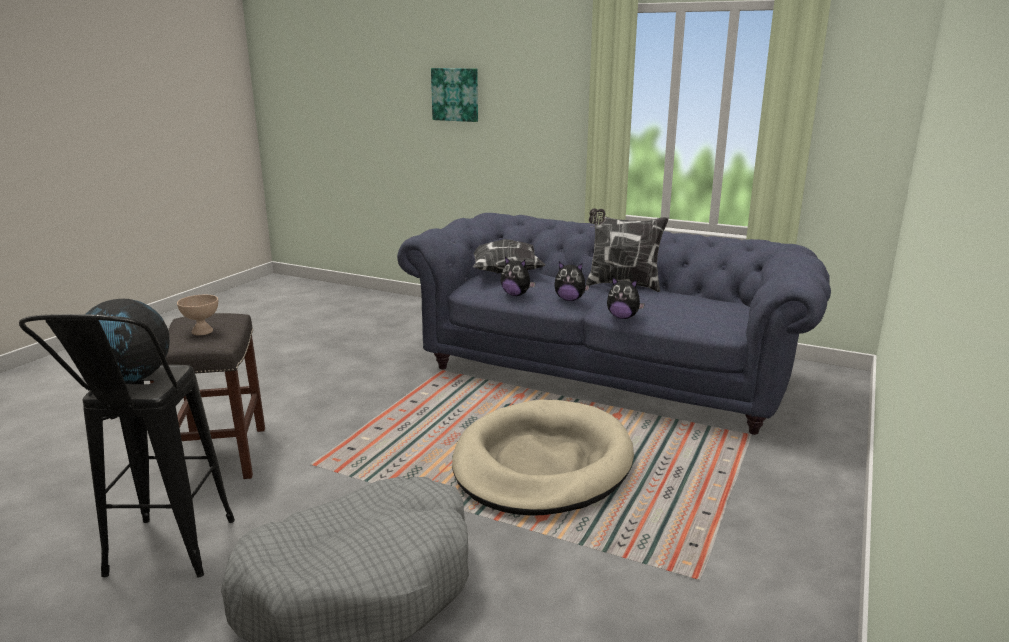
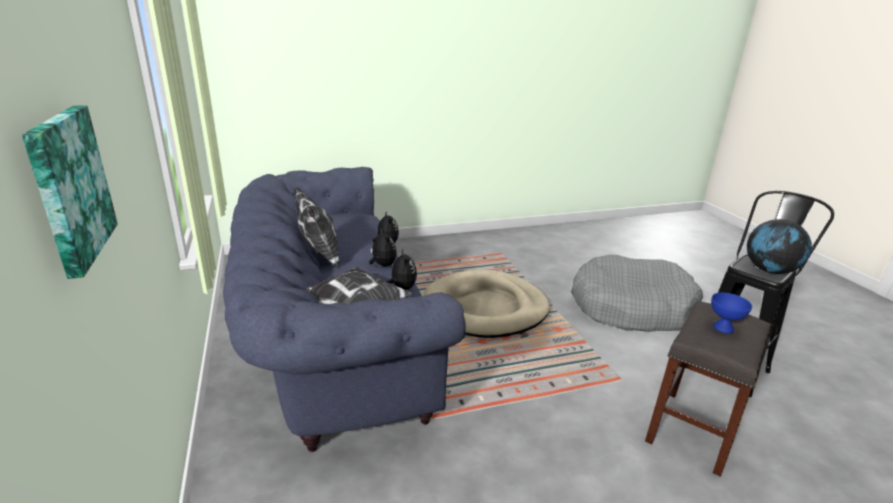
camera: 135 degrees left, 5 degrees up
beige bowl [177,295,218,335] -> blue bowl [711,293,752,333]

